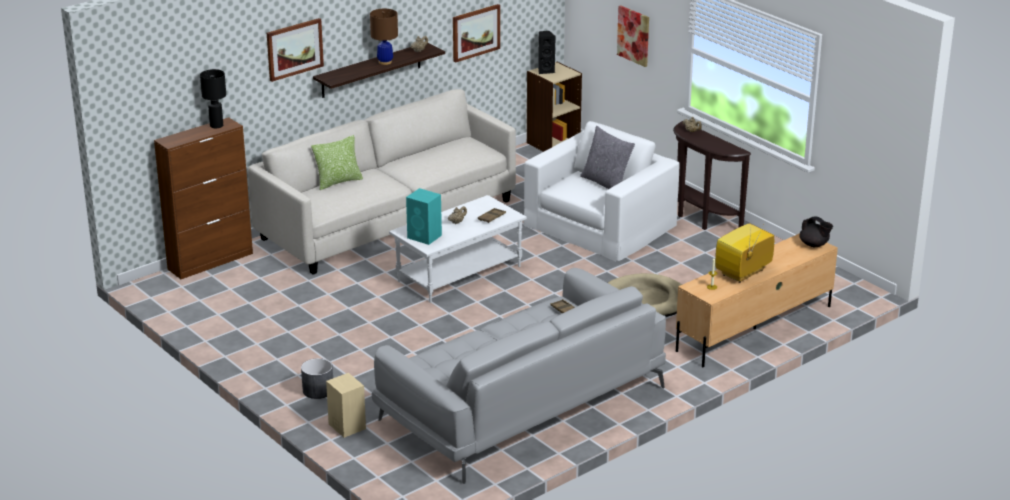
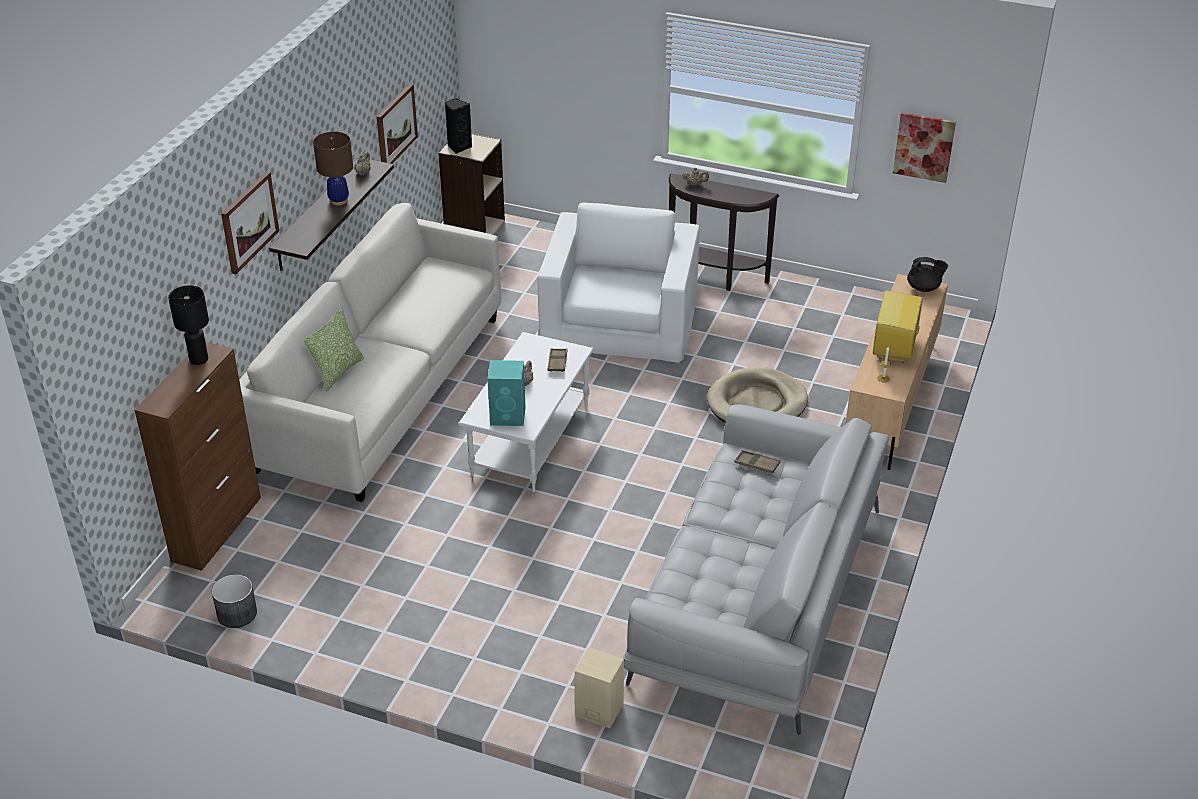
camera: 30 degrees left, 10 degrees up
grey planter [301,358,333,399] -> grey planter moved to [212,574,257,628]
grey pillow [580,126,635,189] -> none
picture [617,5,649,67] -> picture moved to [893,112,956,183]

